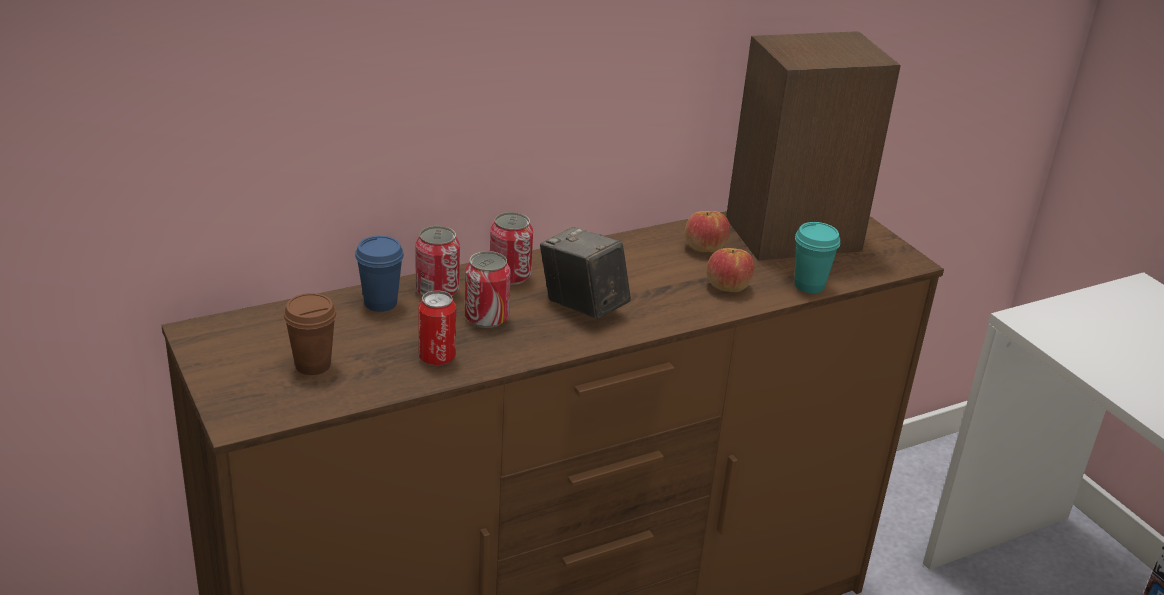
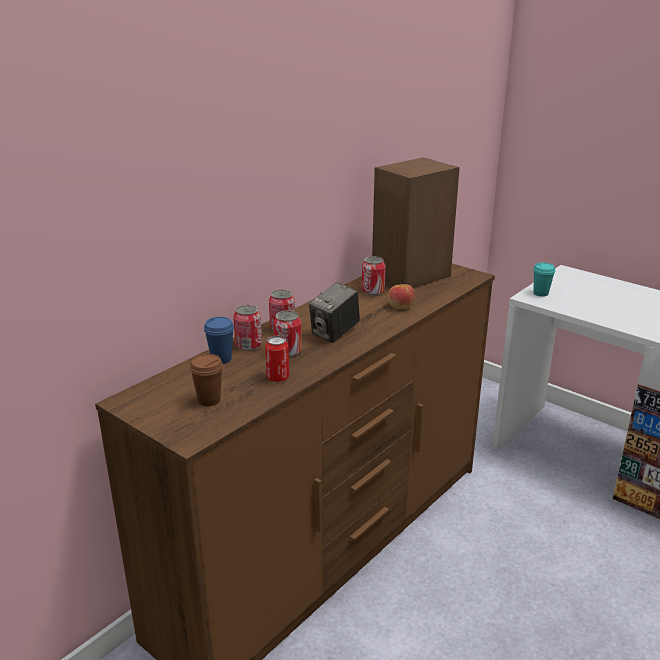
camera: 20 degrees left, 5 degrees down
camera [540,227,631,319] -> camera turned 75 degrees counterclockwise [309,282,360,343]
apple [685,211,730,252] -> can [362,256,386,296]
turquoise cup [794,222,840,293] -> turquoise cup moved to [533,263,555,297]

